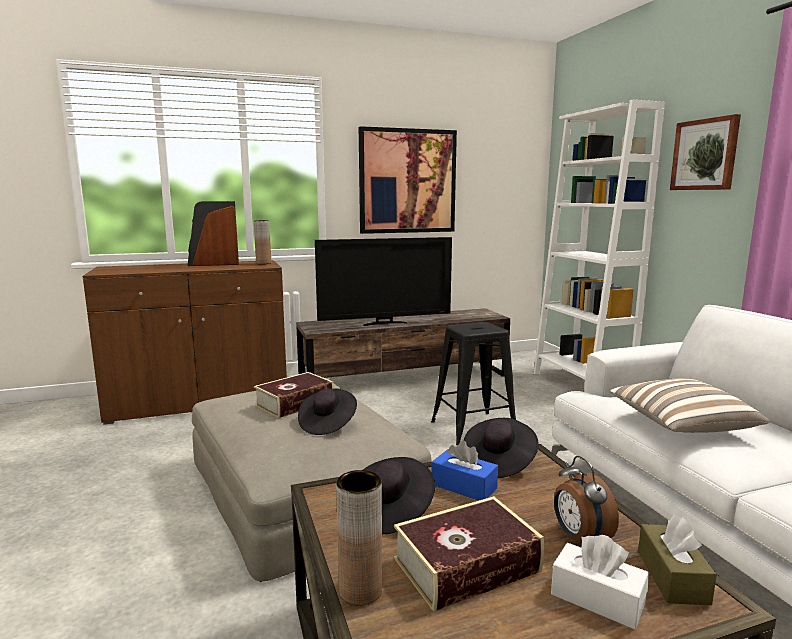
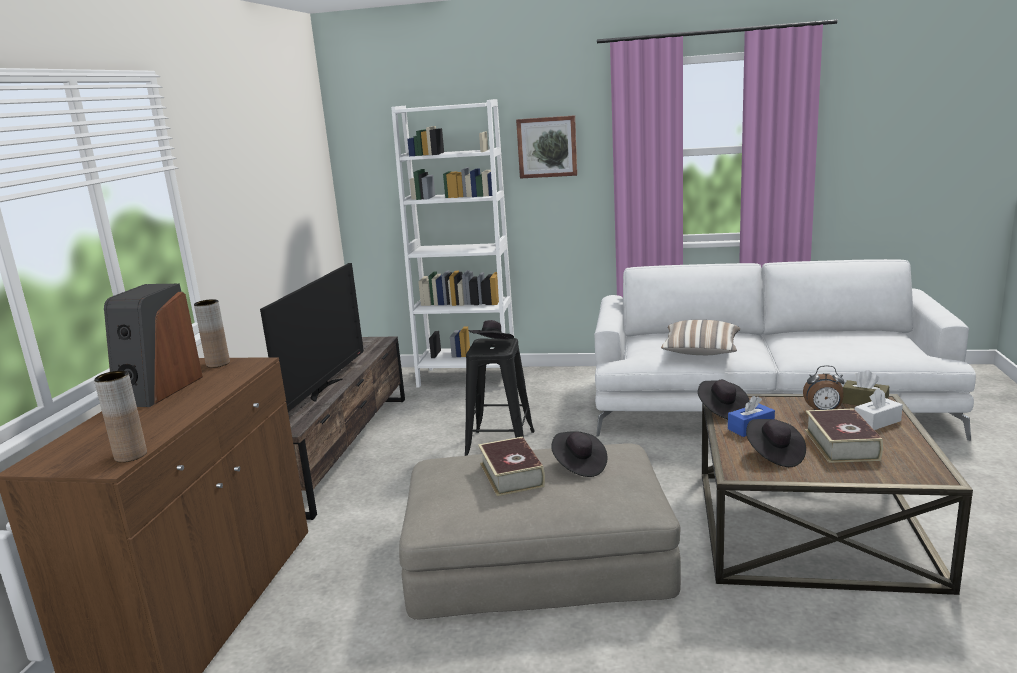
camera: 60 degrees left, 5 degrees up
brown vase [336,470,382,606] -> brown vase moved to [94,371,147,462]
picture [359,126,457,234] -> none
none -> black hat [468,320,514,340]

